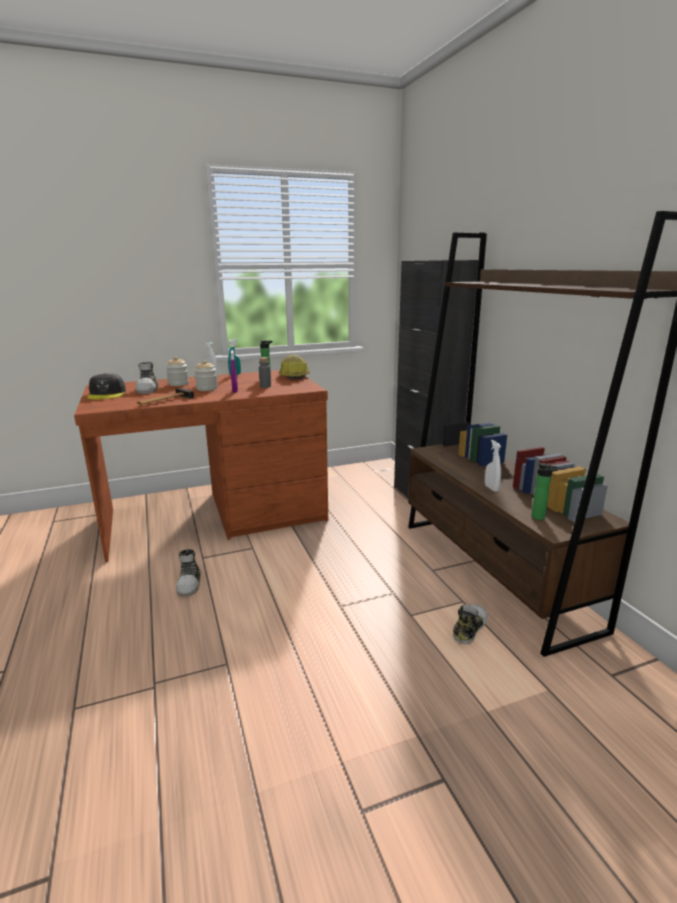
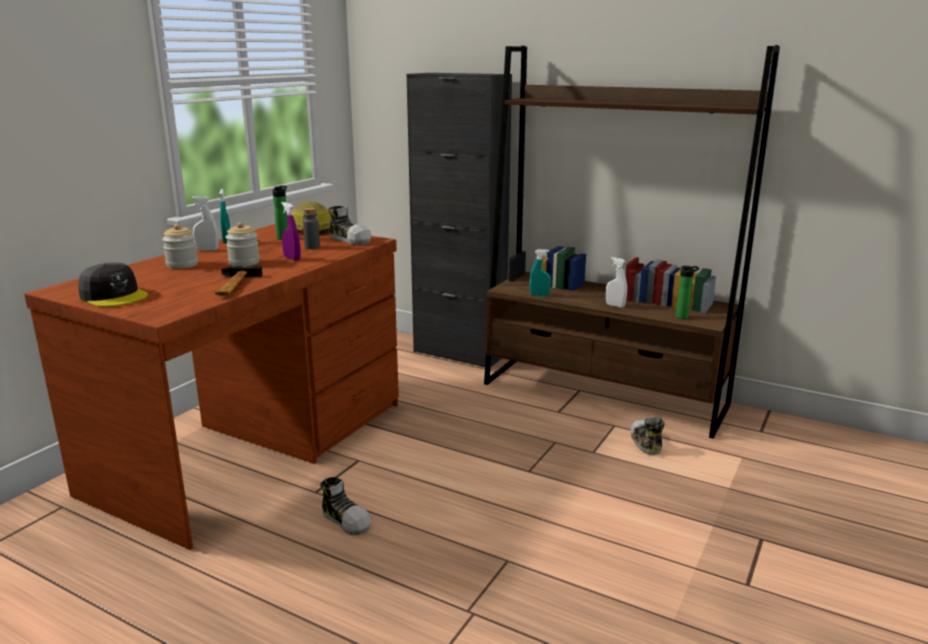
camera: 40 degrees left, 0 degrees up
shoe [136,362,158,394] -> shoe moved to [328,206,371,245]
none -> turquoise spray bottle [530,249,551,296]

